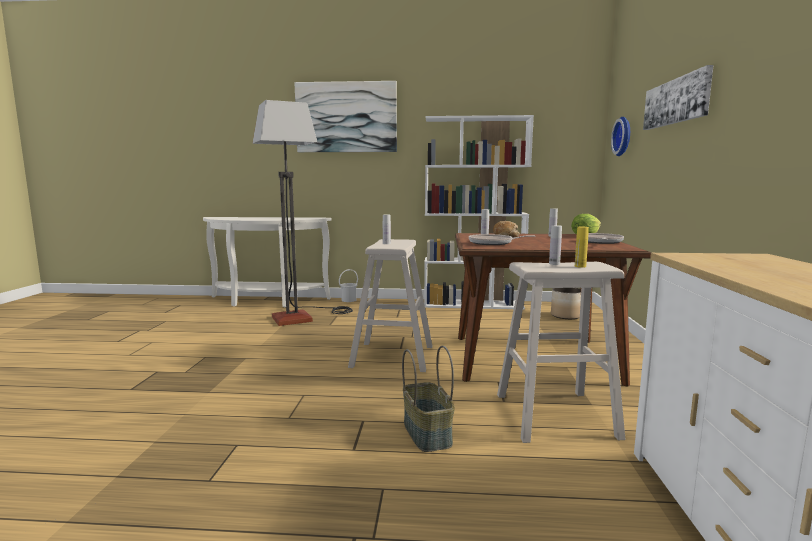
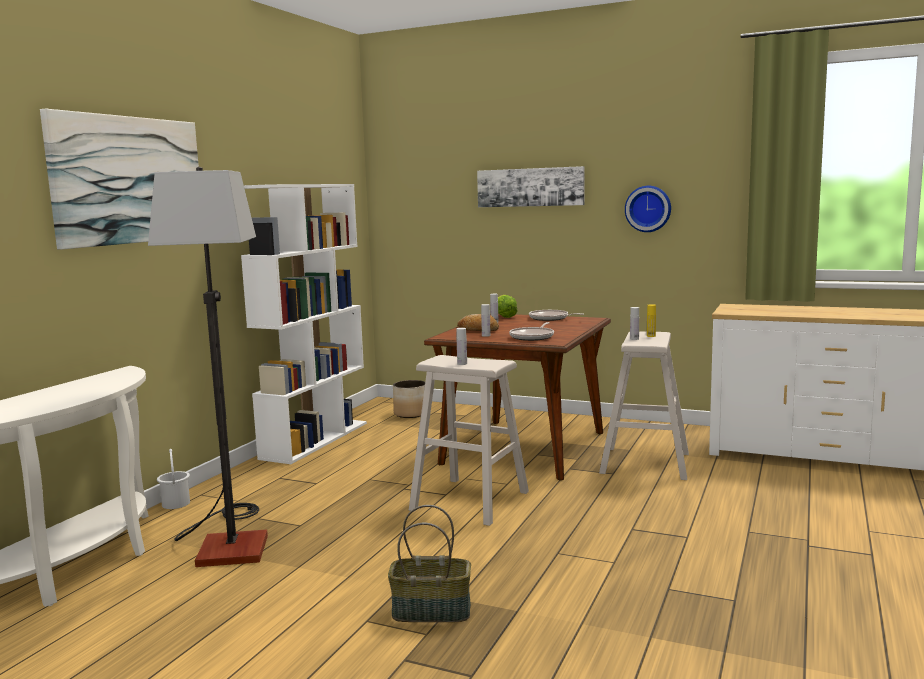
camera: 70 degrees left, 0 degrees up
basket [402,346,455,452] -> basket moved to [388,505,471,622]
wall clock [611,117,630,156] -> wall clock moved to [625,186,671,232]

